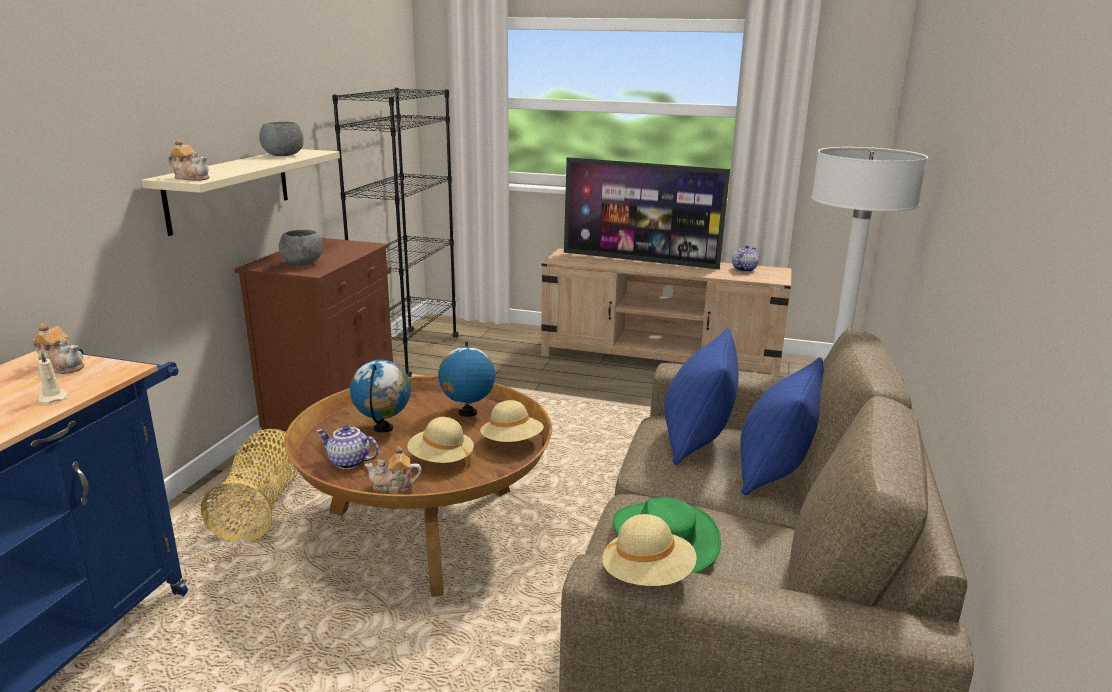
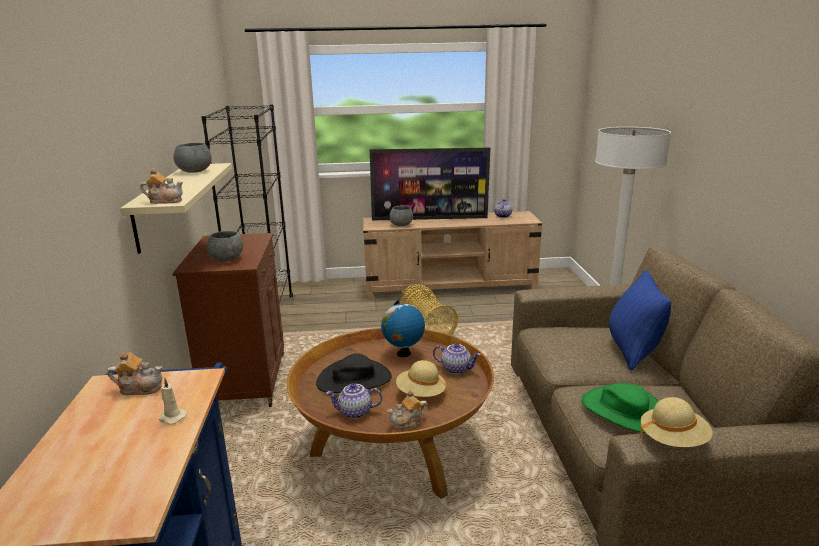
camera: 20 degrees left, 0 degrees up
basket [201,429,298,541] -> basket moved to [400,284,458,335]
globe [350,360,411,433] -> black hat [316,353,392,393]
beige hat [480,400,544,442] -> teapot [433,343,481,374]
blue pillow [664,328,738,465] -> none
none -> grey bowl [390,206,413,226]

